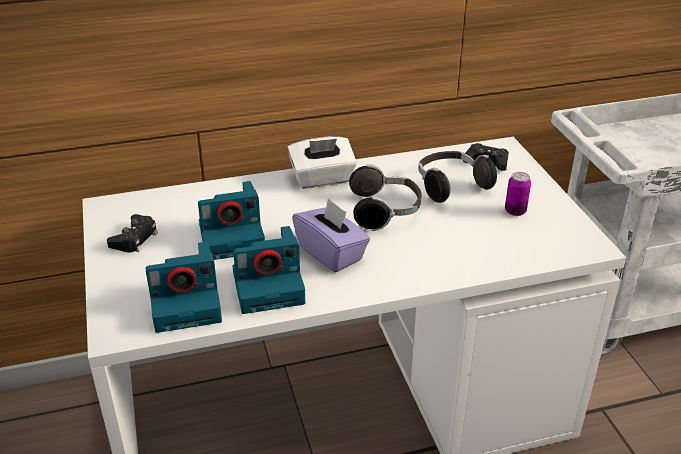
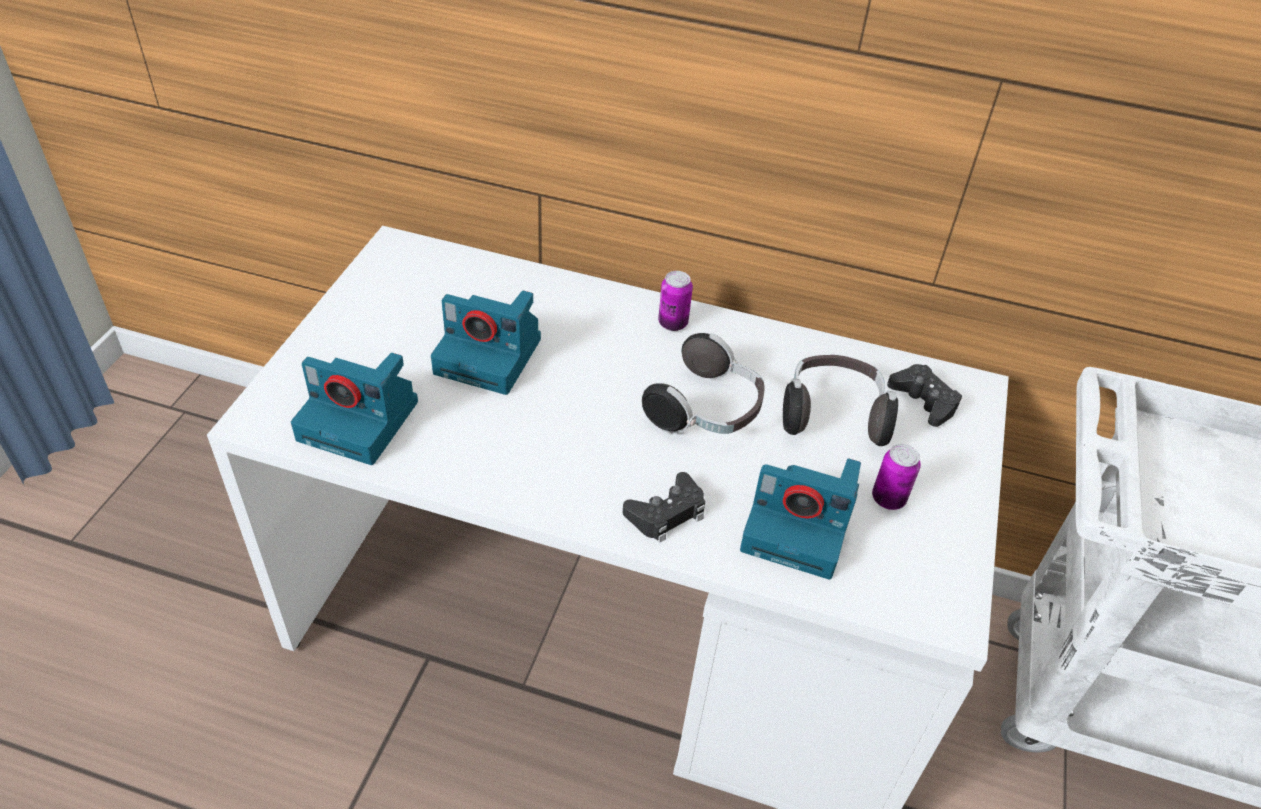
camera: 30 degrees right, 10 degrees up
black game controller [107,214,158,252] -> black game controller moved to [623,472,705,543]
camera [233,226,305,314] -> camera moved to [740,458,861,579]
white tissue box [287,136,357,189] -> can [658,271,693,331]
purple tissue box [292,198,370,272] -> none

